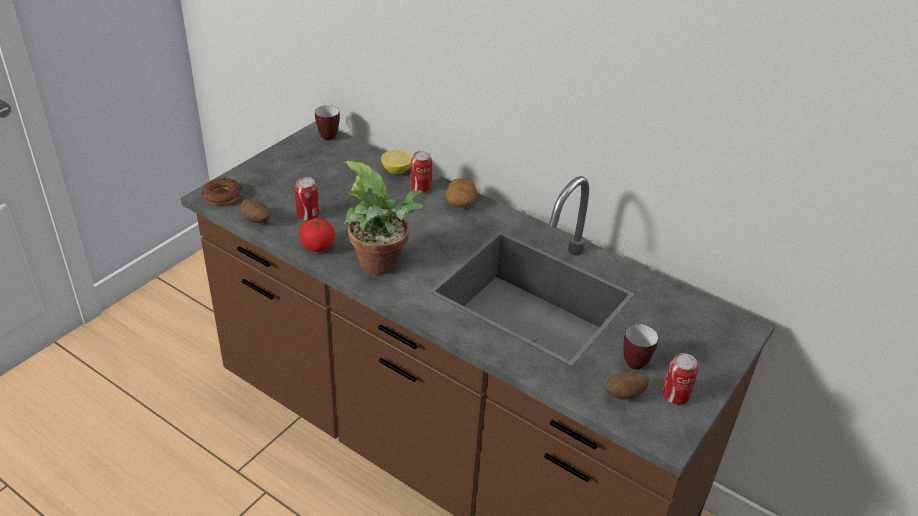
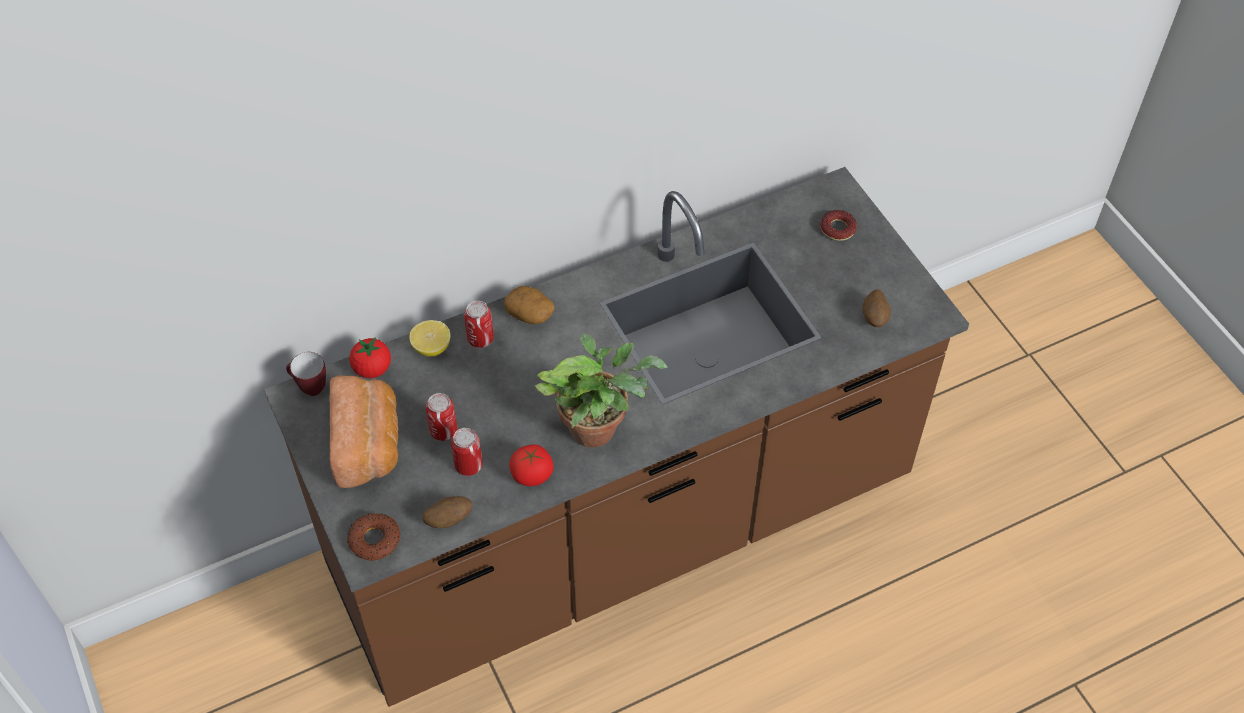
camera: 60 degrees left, 15 degrees up
mug [623,324,659,370] -> none
can [662,353,698,405] -> can moved to [426,393,457,441]
none -> bread [330,375,399,488]
none -> tomato [349,337,391,378]
none -> donut [820,210,857,241]

